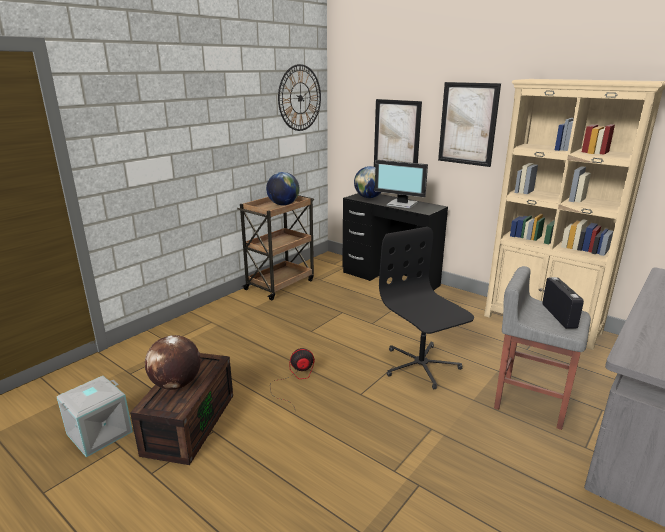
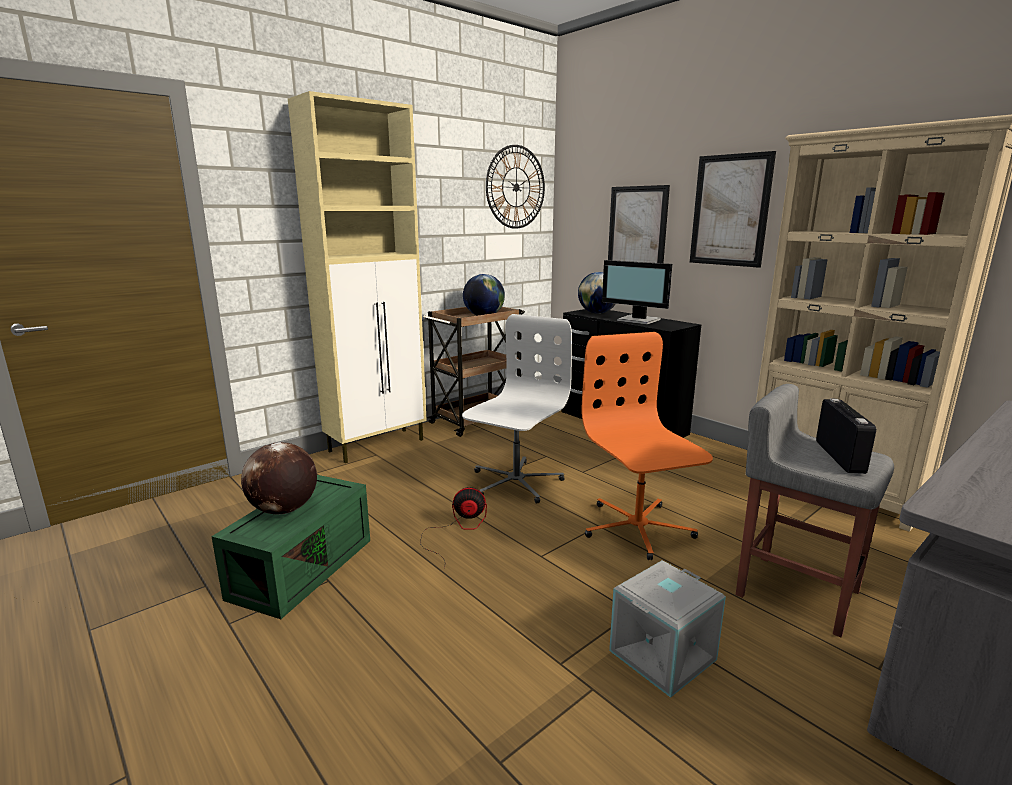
camera: 10 degrees right, 5 degrees down
grey storage box [57,376,133,457] -> grey storage box moved to [609,560,726,698]
brown storage box [130,353,233,465] -> green storage box [211,475,370,619]
black office chair [379,227,474,389] -> orange office chair [581,332,713,560]
none -> beige cabinet [288,91,427,463]
none -> white office chair [462,314,572,504]

